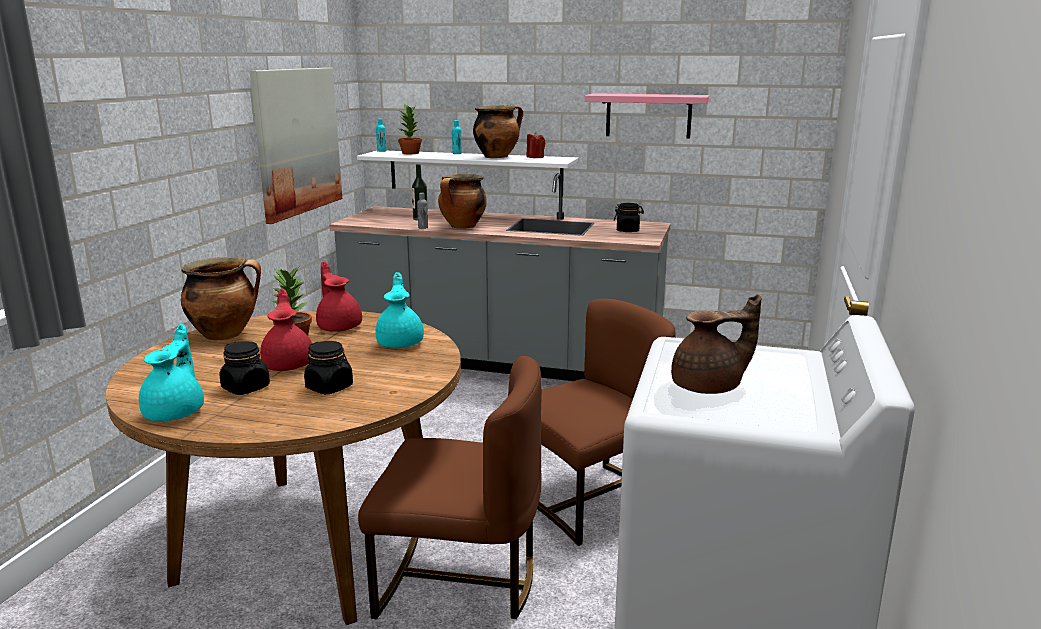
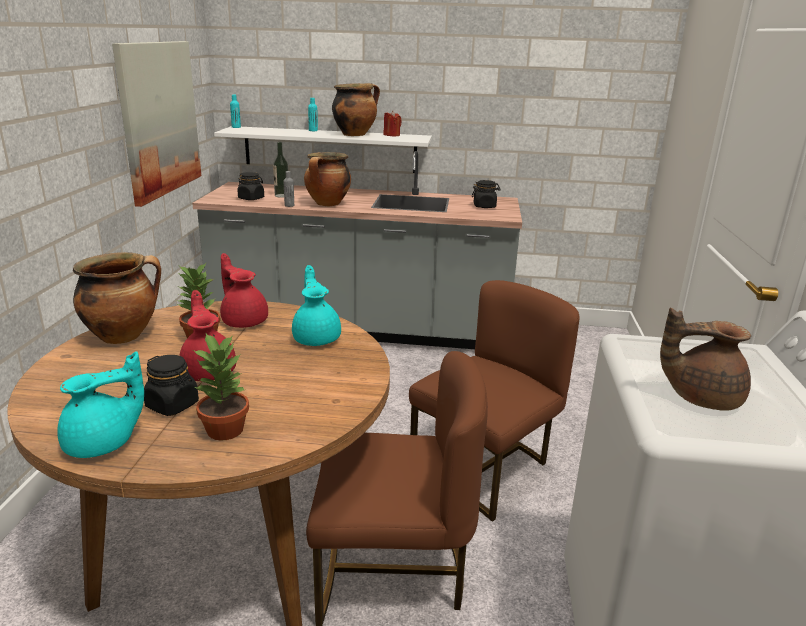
camera: 10 degrees left, 5 degrees up
turquoise teapot [139,324,204,422] -> turquoise teapot turned 60 degrees clockwise [57,351,144,458]
black jar [304,341,353,394] -> black jar moved to [237,172,264,200]
potted plant [398,104,422,154] -> potted plant moved to [193,333,249,441]
pink shelf [585,93,709,139] -> none
brown teapot [671,294,761,394] -> brown teapot turned 150 degrees counterclockwise [660,307,751,411]

